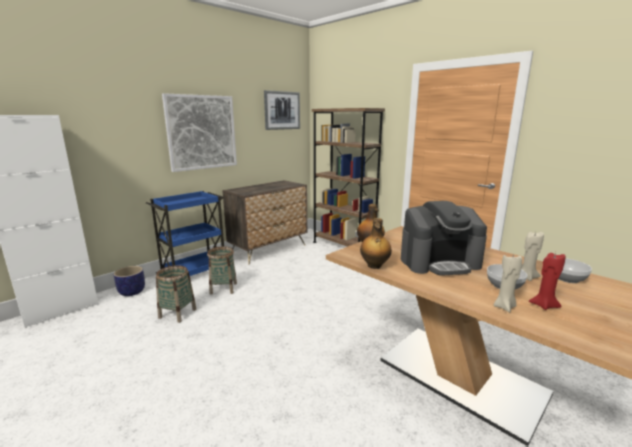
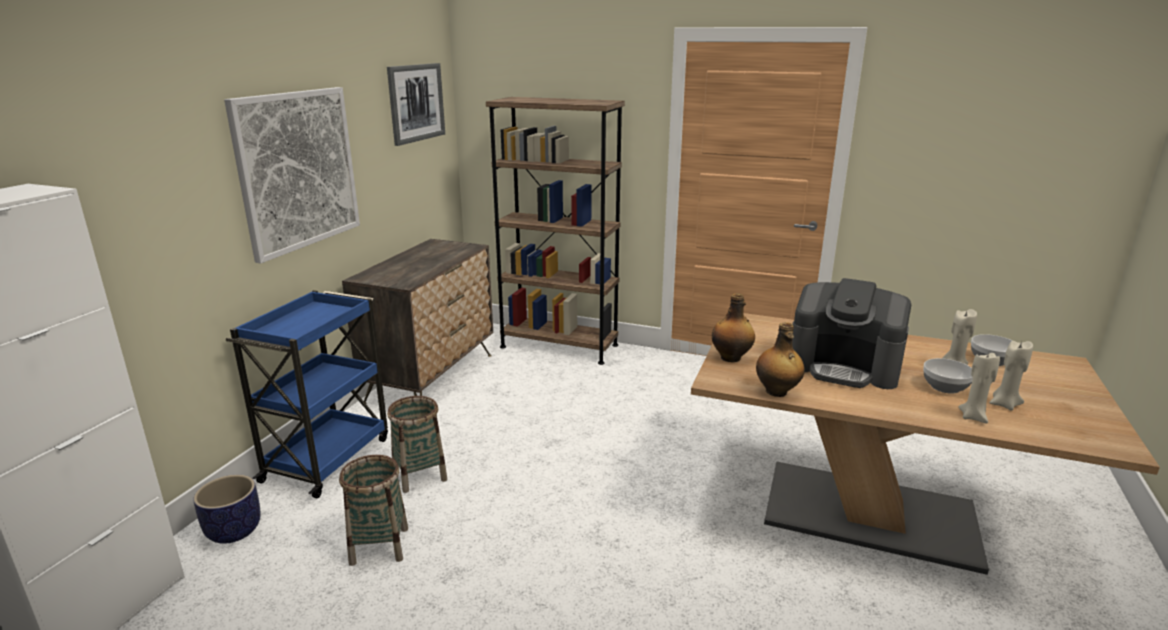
camera: 25 degrees left, 5 degrees up
coffee machine [401,201,487,276] -> coffee machine turned 60 degrees clockwise [792,278,911,389]
red candle [529,252,565,310] -> beige candle [990,341,1033,410]

